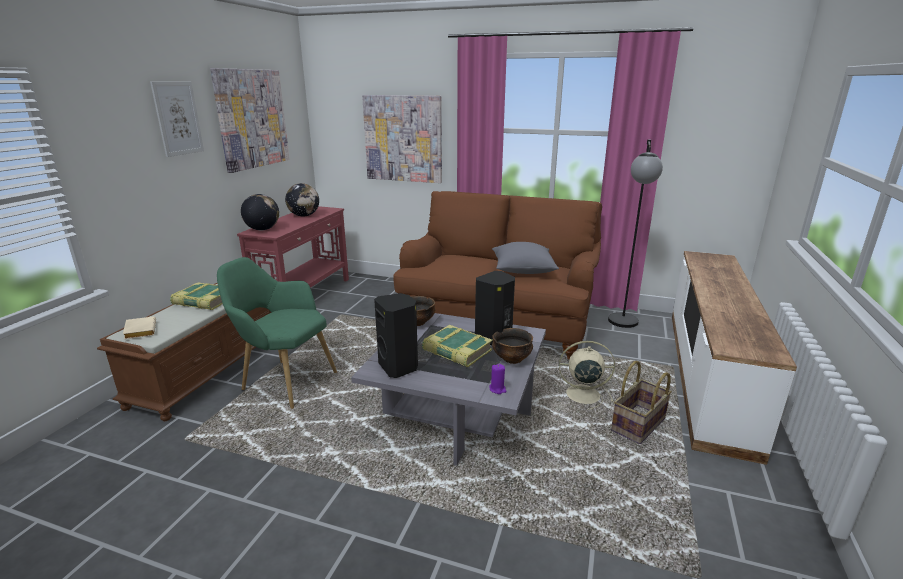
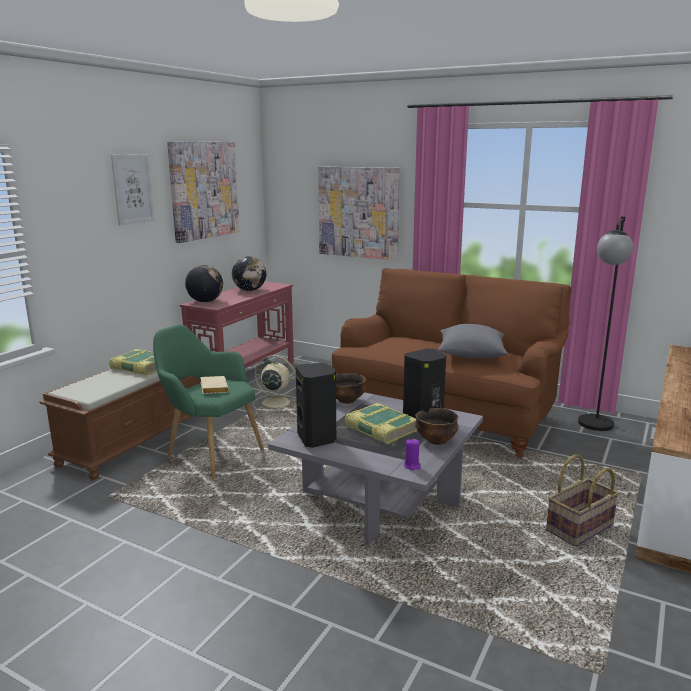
camera: 10 degrees right, 5 degrees down
beige book [123,316,156,339] -> beige book moved to [200,376,229,394]
beige fan [559,341,615,409] -> beige fan moved to [253,355,297,410]

